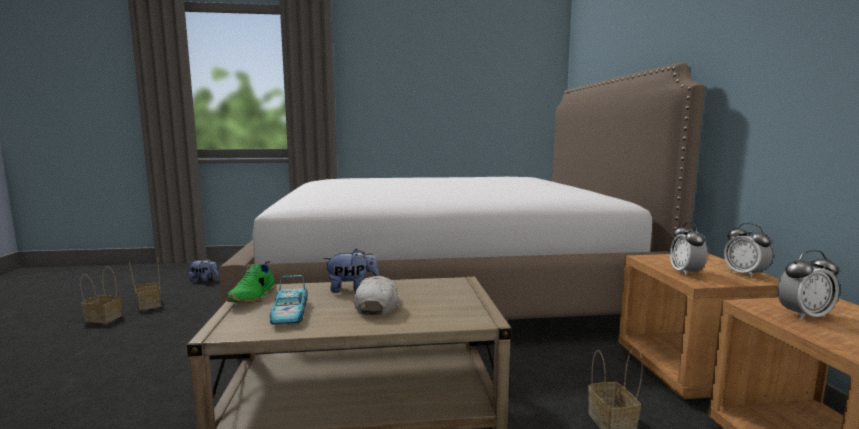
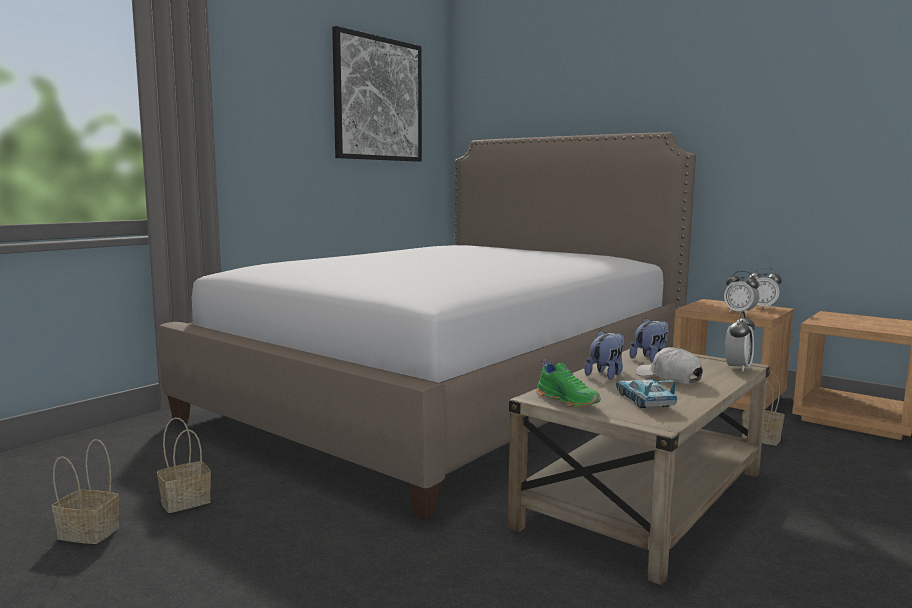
camera: 45 degrees left, 0 degrees up
basket [80,266,122,323] -> basket moved to [157,418,211,513]
plush toy [189,258,218,282] -> plush toy moved to [629,318,669,362]
toy car [270,275,307,325] -> toy car turned 135 degrees counterclockwise [616,380,677,408]
alarm clock [777,250,839,320] -> alarm clock moved to [725,312,755,372]
none -> picture [332,26,422,162]

